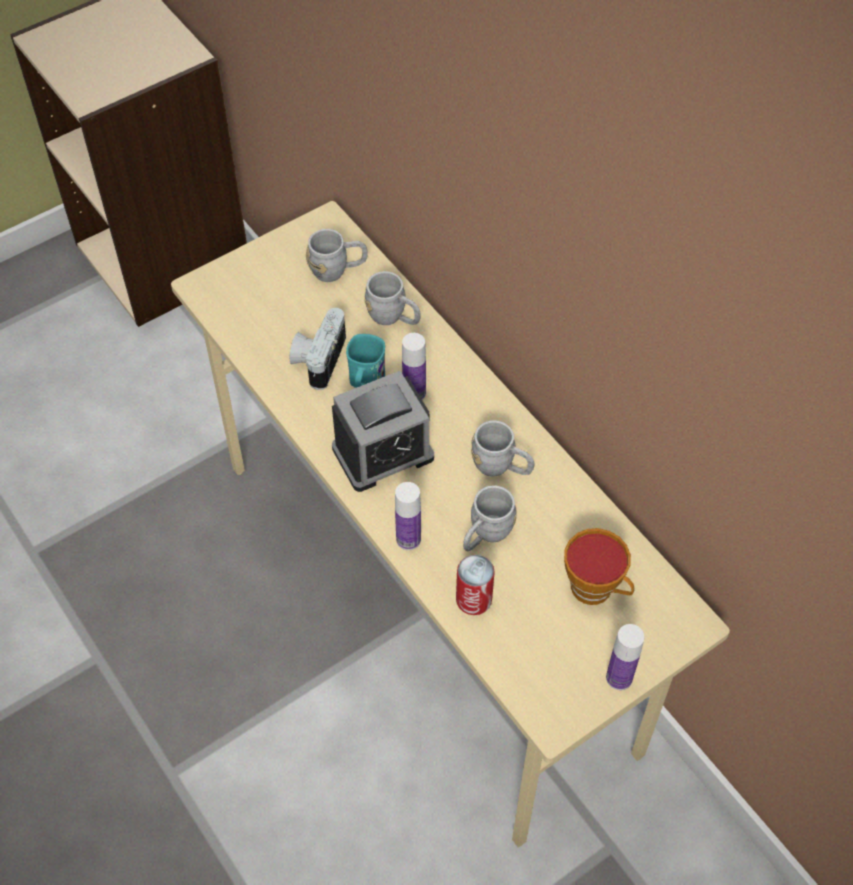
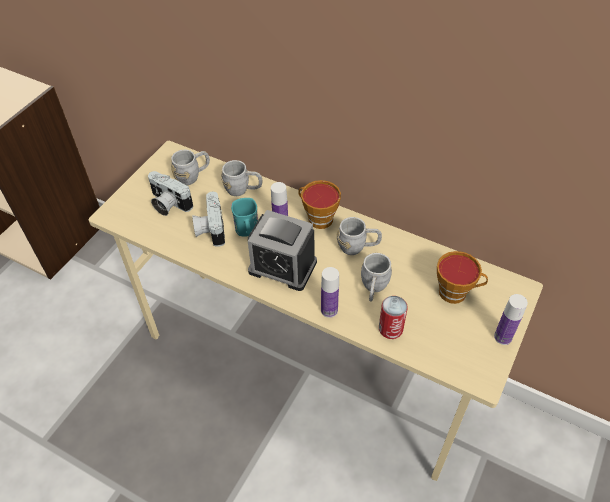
camera: 25 degrees left, 5 degrees down
alarm clock [332,371,434,492] -> alarm clock turned 75 degrees clockwise [248,210,317,291]
none -> camera [148,171,193,216]
none -> cup [298,180,341,229]

